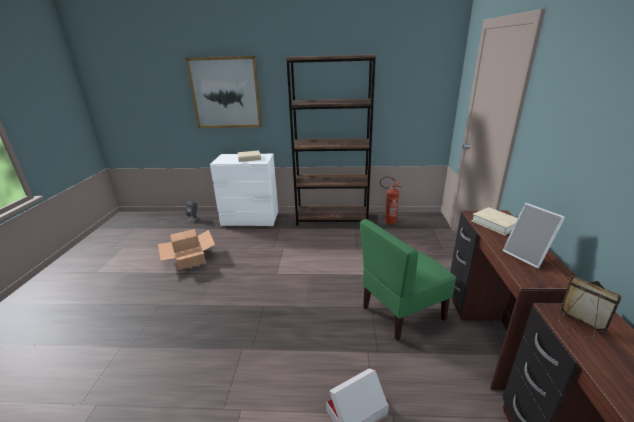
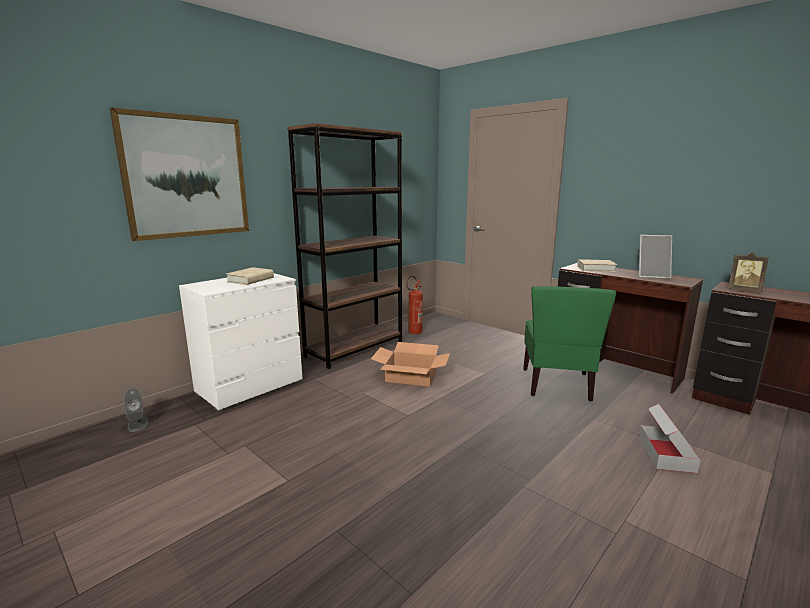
camera: 50 degrees left, 10 degrees down
cardboard box [158,229,215,270] -> cardboard box moved to [371,342,450,386]
picture frame [558,276,622,340] -> picture frame turned 150 degrees counterclockwise [728,252,769,292]

